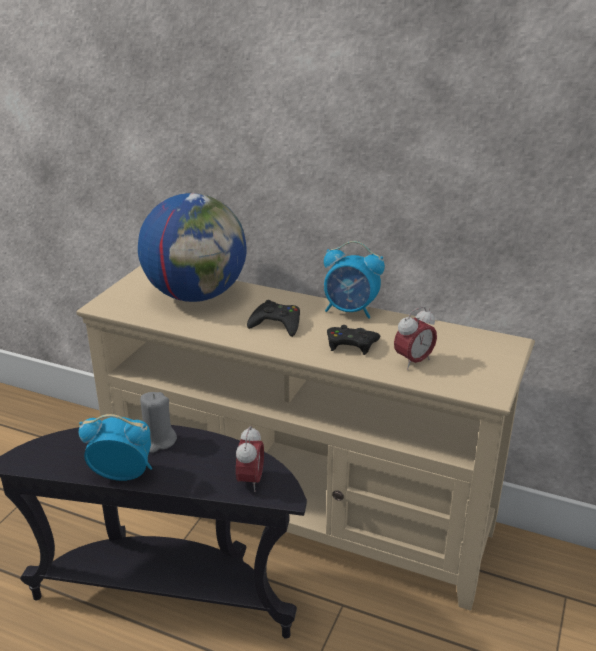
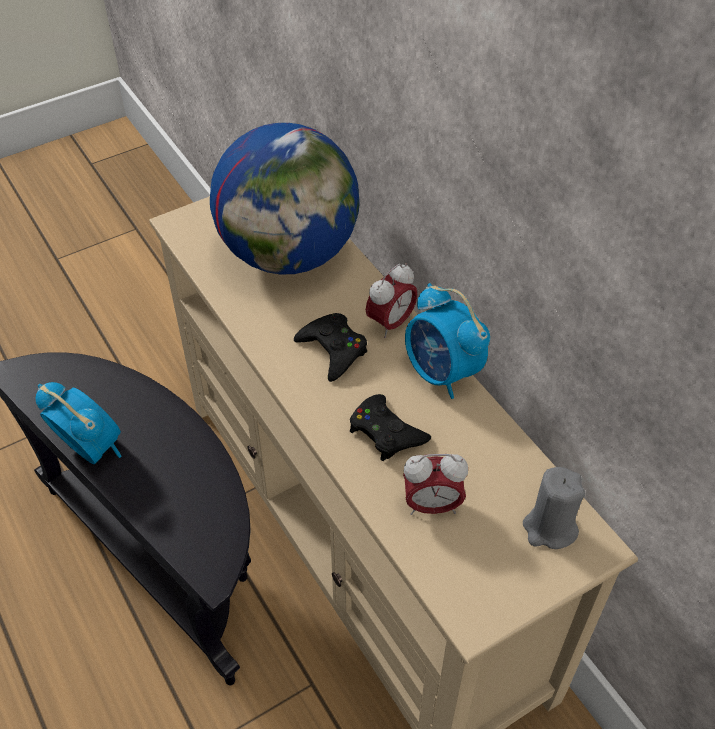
camera: 35 degrees right, 20 degrees up
grey candle [140,392,177,453] -> grey candle moved to [523,467,585,549]
alarm clock [236,426,264,492] -> alarm clock moved to [366,263,418,338]

